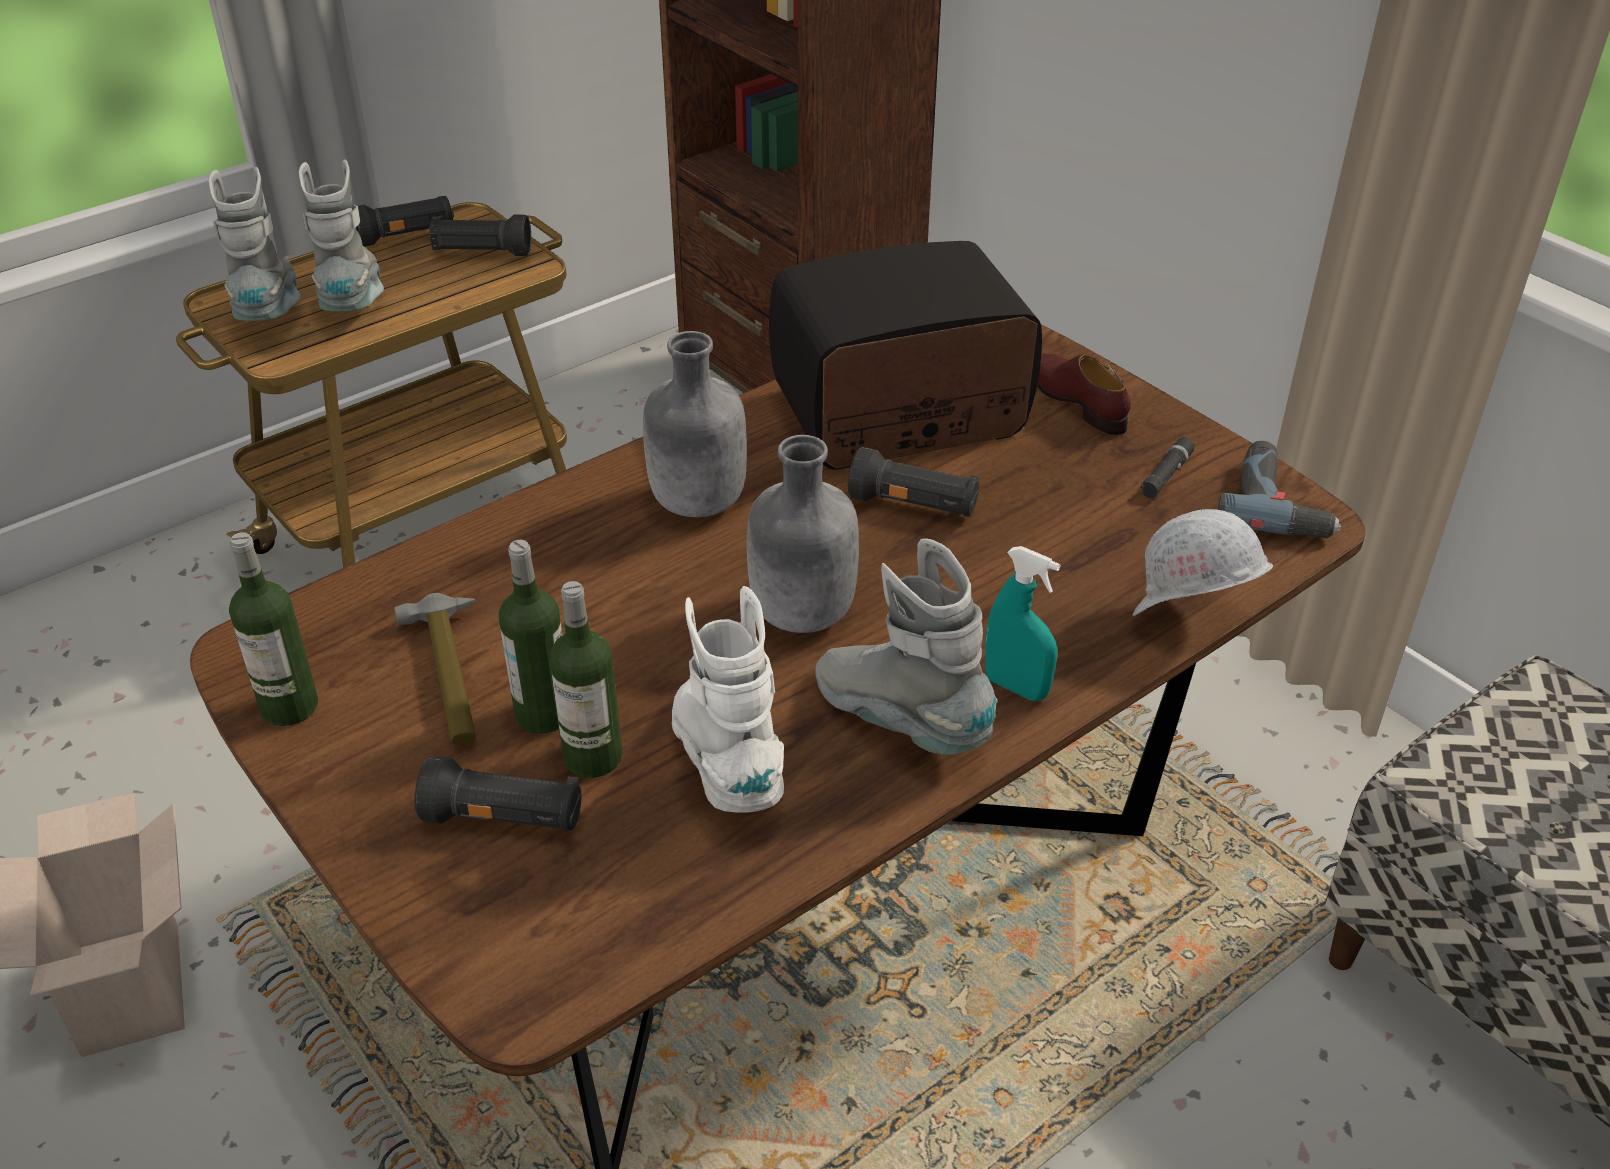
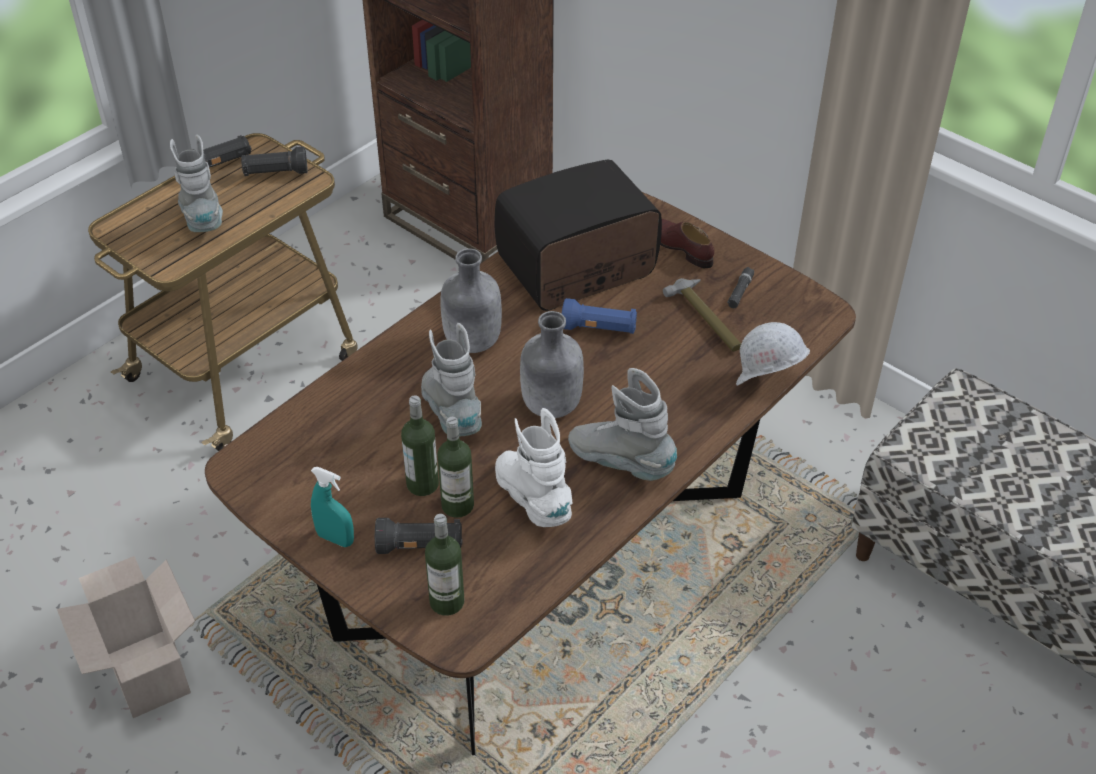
camera: 10 degrees left, 5 degrees up
grey boot [208,167,301,321] -> grey boot moved to [421,323,482,437]
bottle [229,532,318,726] -> bottle moved to [425,514,464,616]
hammer [394,593,476,746] -> hammer moved to [663,278,741,352]
black flashlight [848,447,979,517] -> blue flashlight [562,298,637,334]
turquoise spray bottle [985,546,1060,701] -> turquoise spray bottle moved to [311,467,354,547]
power drill [1218,441,1341,538] -> none

